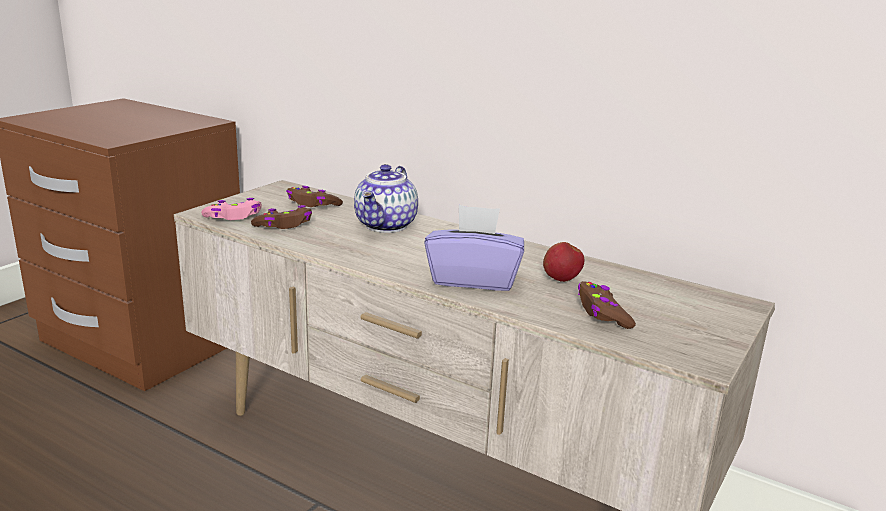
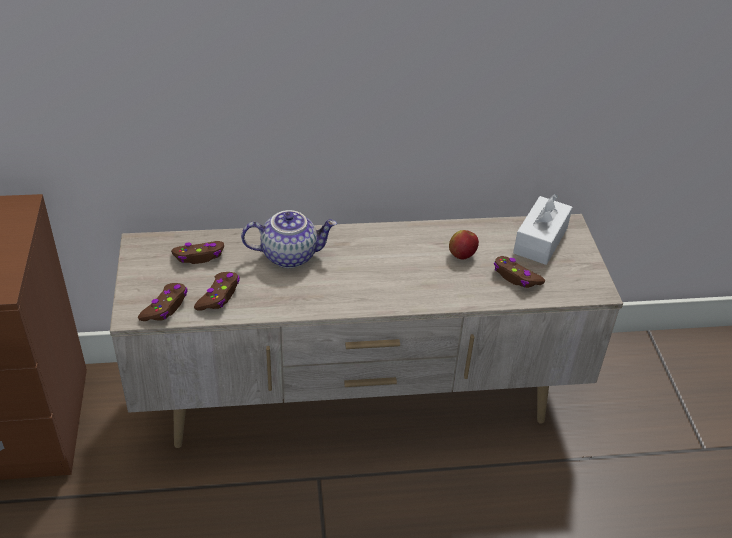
camera: 40 degrees left, 20 degrees up
pink game controller [201,198,262,220] -> brown game controller [138,283,188,321]
teapot [354,164,418,233] -> teapot turned 75 degrees counterclockwise [241,210,337,268]
purple tissue box [424,205,524,291] -> none
none -> white tissue box [513,194,572,265]

